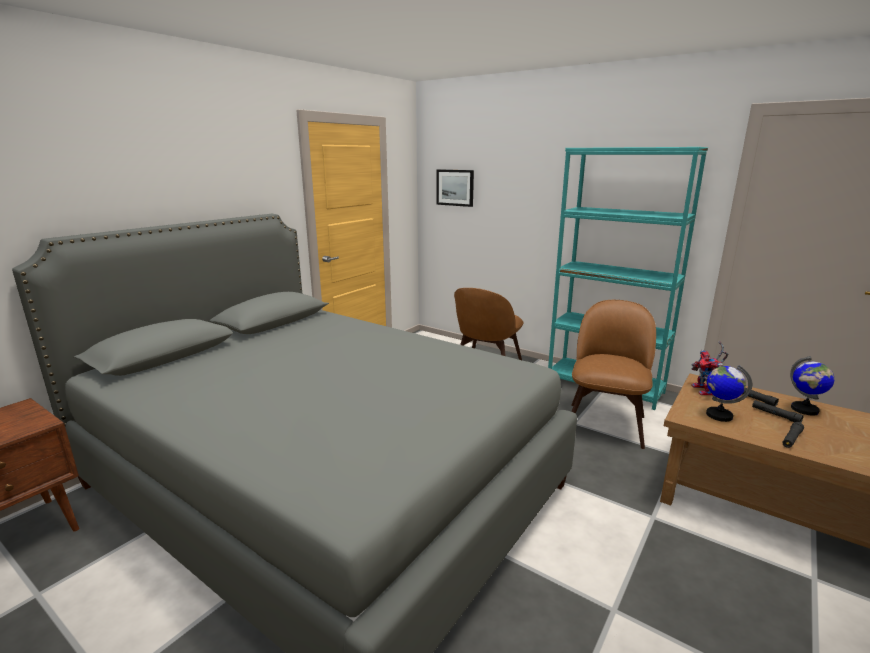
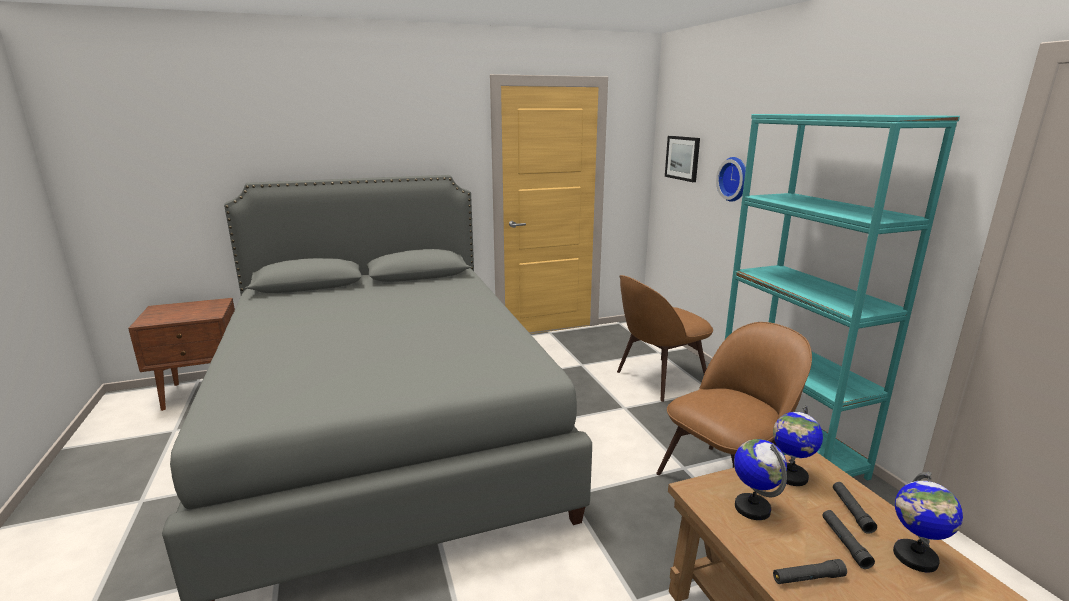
camera: 35 degrees right, 0 degrees up
toy robot [691,341,728,395] -> globe [773,406,823,486]
none -> wall clock [716,157,746,202]

